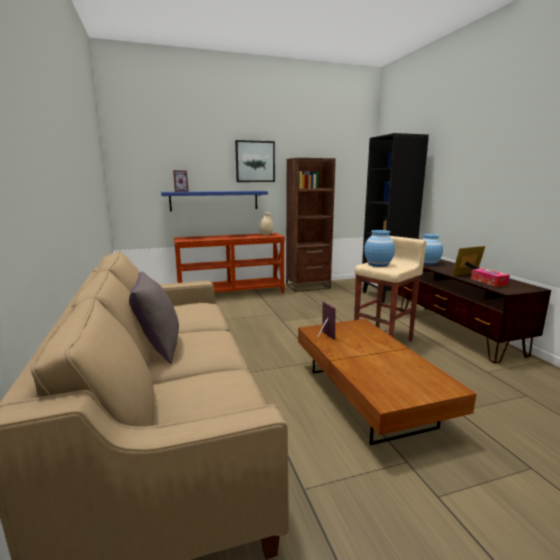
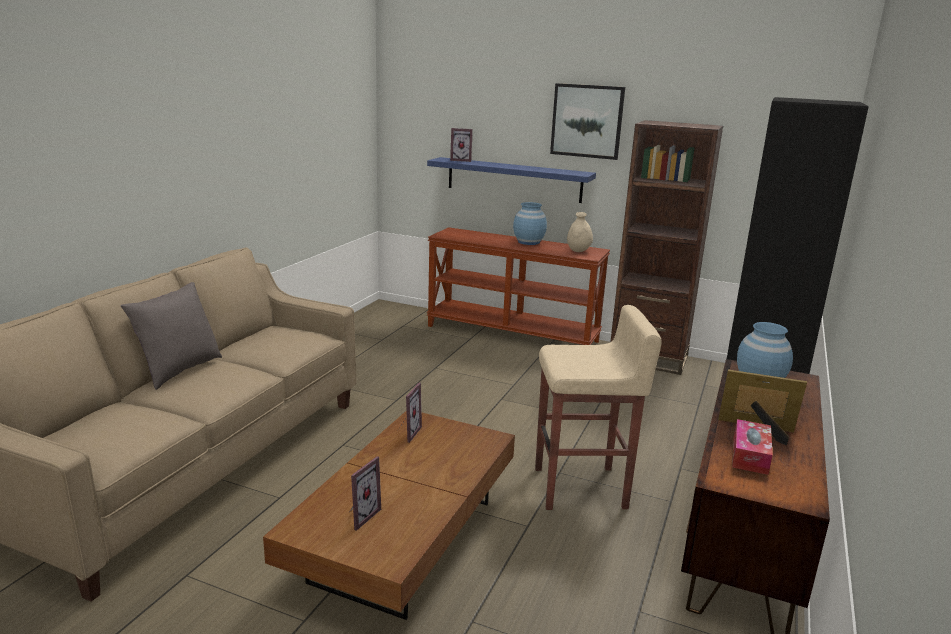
camera: 40 degrees right, 5 degrees up
blue vase [364,230,395,267] -> blue vase moved to [513,202,547,245]
none -> picture frame [350,456,381,531]

